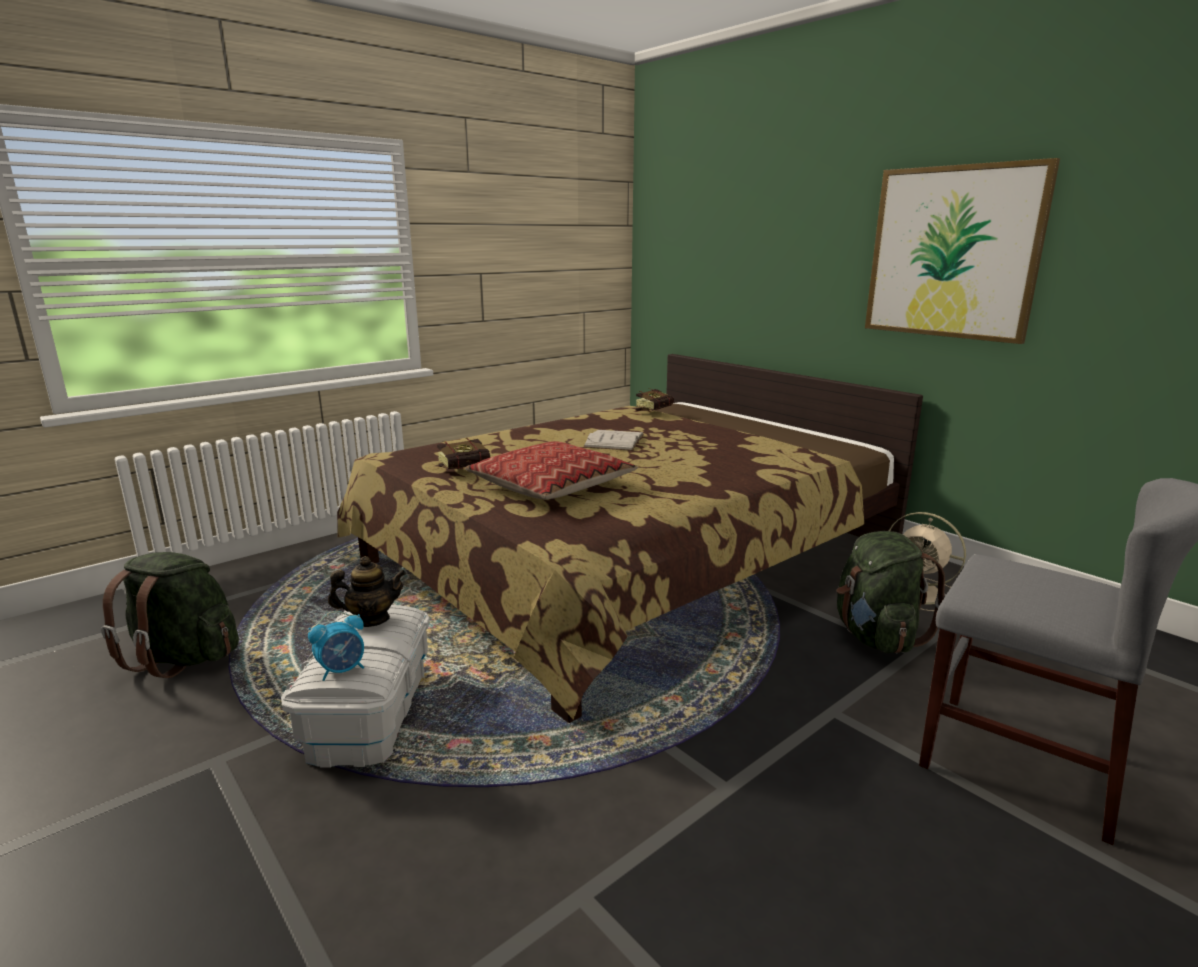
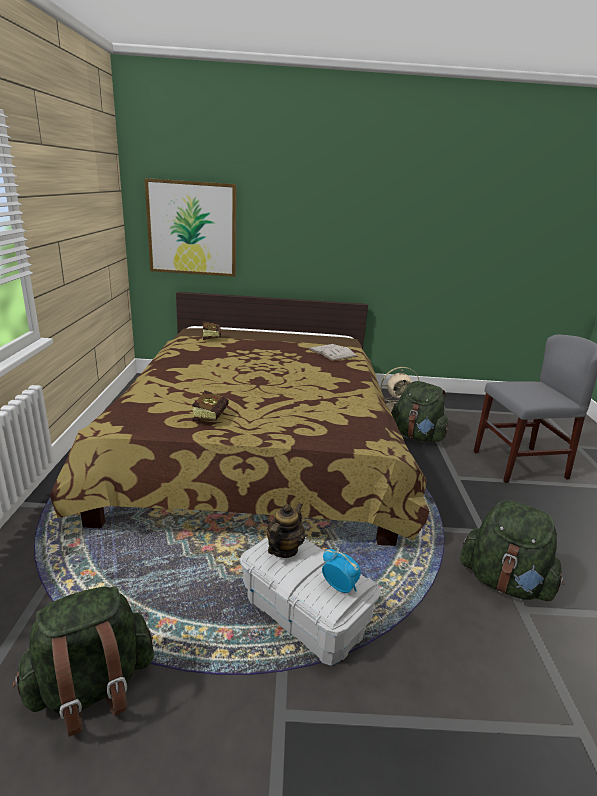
camera: 50 degrees left, 5 degrees up
alarm clock [308,611,364,681] -> alarm clock turned 60 degrees counterclockwise [322,549,361,593]
pillow [465,441,638,500] -> none
white book [583,430,644,451] -> white book moved to [308,344,357,361]
picture [865,158,1060,344] -> picture moved to [144,178,237,277]
none -> green backpack [460,500,564,601]

